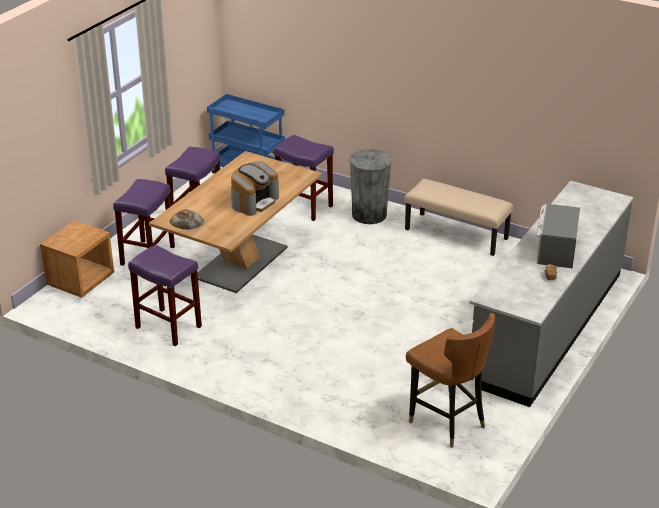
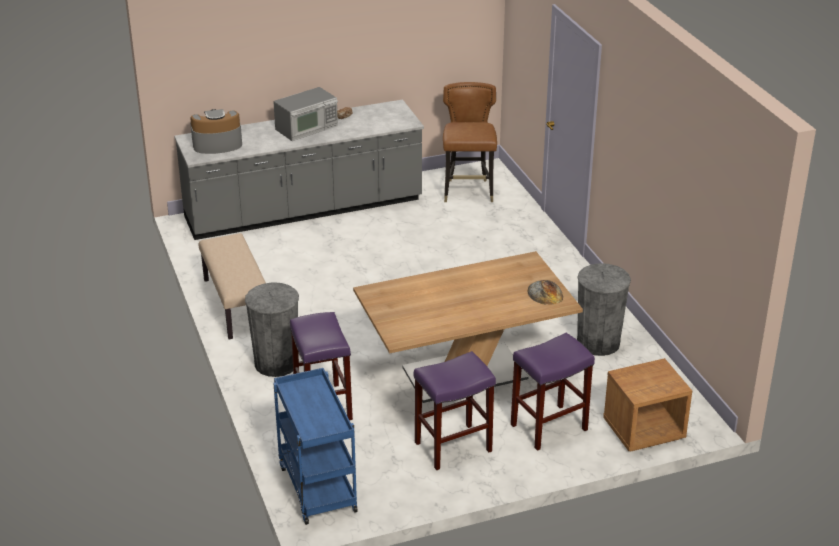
camera: 140 degrees left, 0 degrees up
purple stool [128,245,202,346] -> grey trash can [577,263,631,356]
coffee machine [231,161,279,216] -> coffee machine moved to [190,109,242,154]

